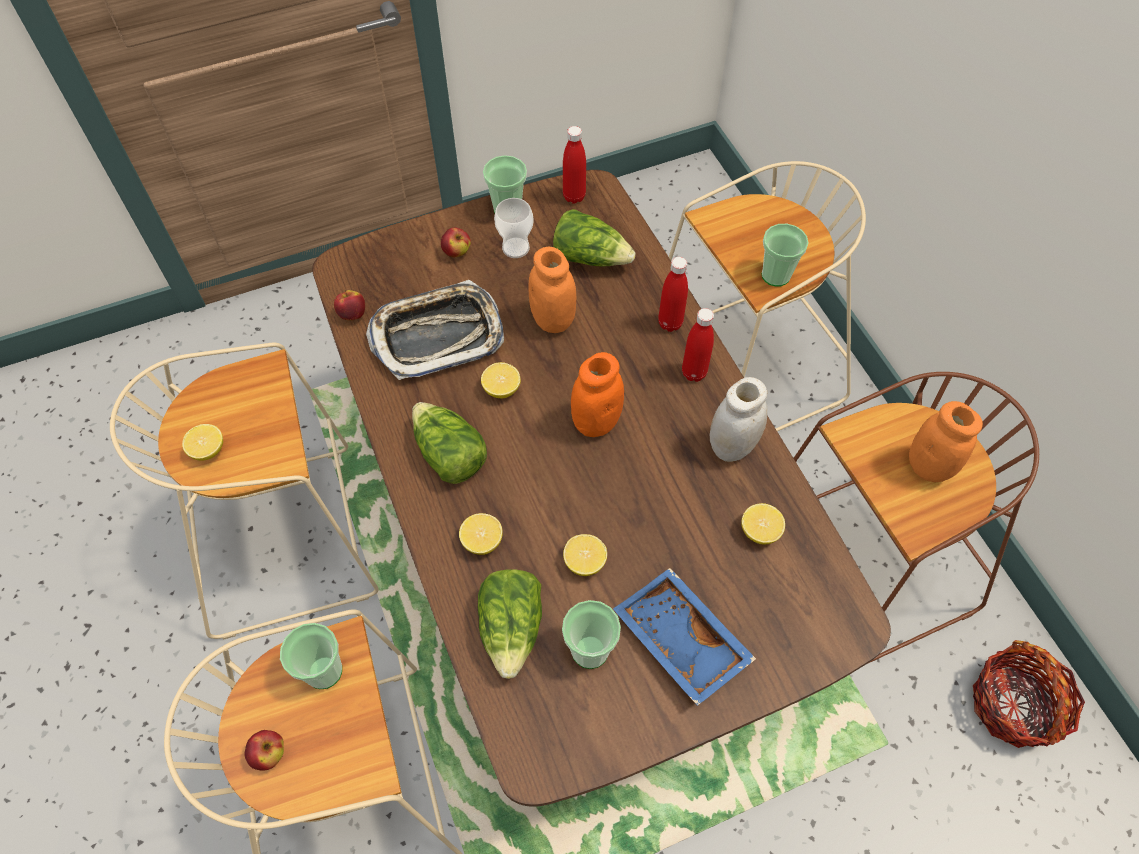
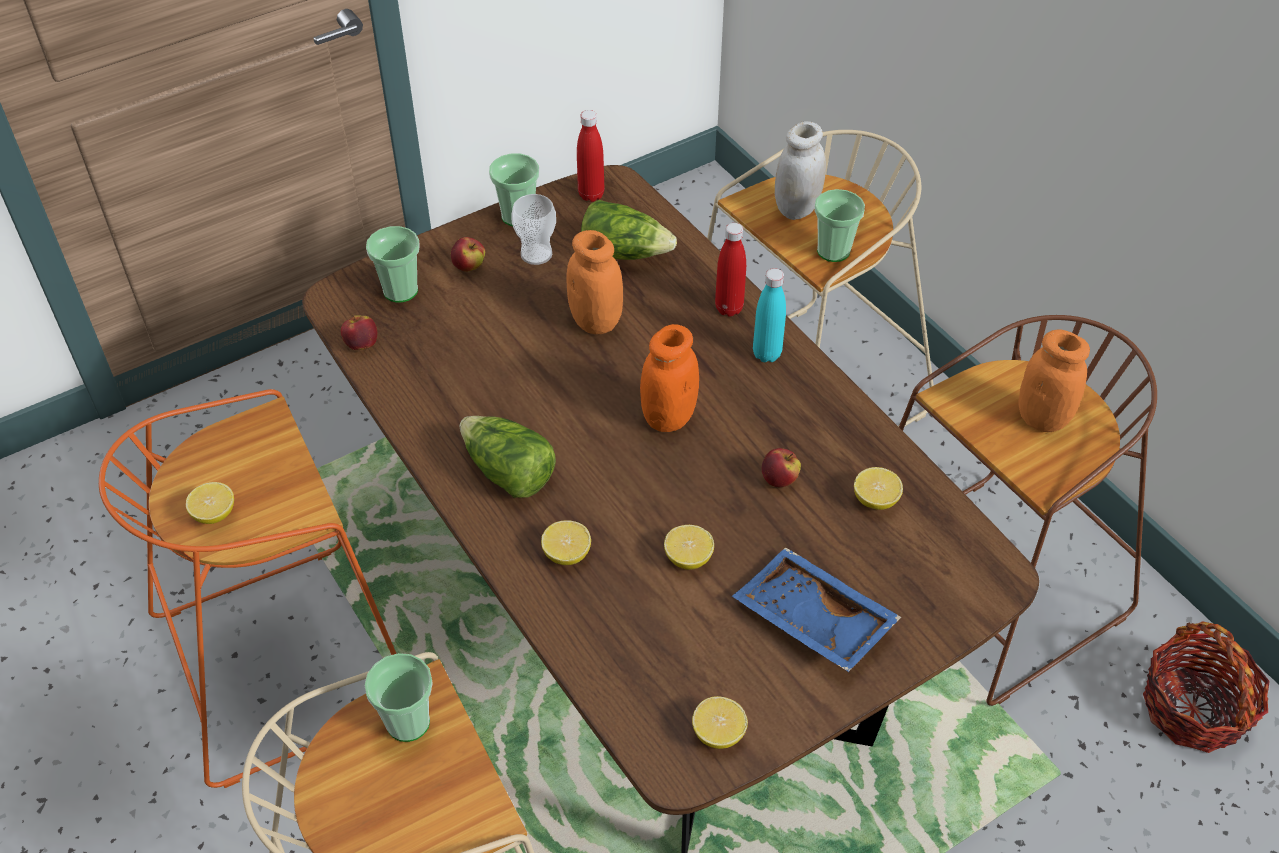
camera: 10 degrees left, 10 degrees down
beige stool [110,343,379,639] -> orange stool [99,389,397,788]
apple [245,730,284,771] -> apple moved to [762,448,801,487]
tray [366,280,504,380] -> none
lettuce [478,570,542,679] -> none
lemon [481,362,521,398] -> lemon moved to [692,696,748,749]
cup [562,600,621,669] -> cup moved to [366,226,420,303]
red bottle [682,308,714,382] -> turquoise bottle [753,268,786,362]
white jar [710,377,768,462] -> white jar moved to [775,121,826,220]

